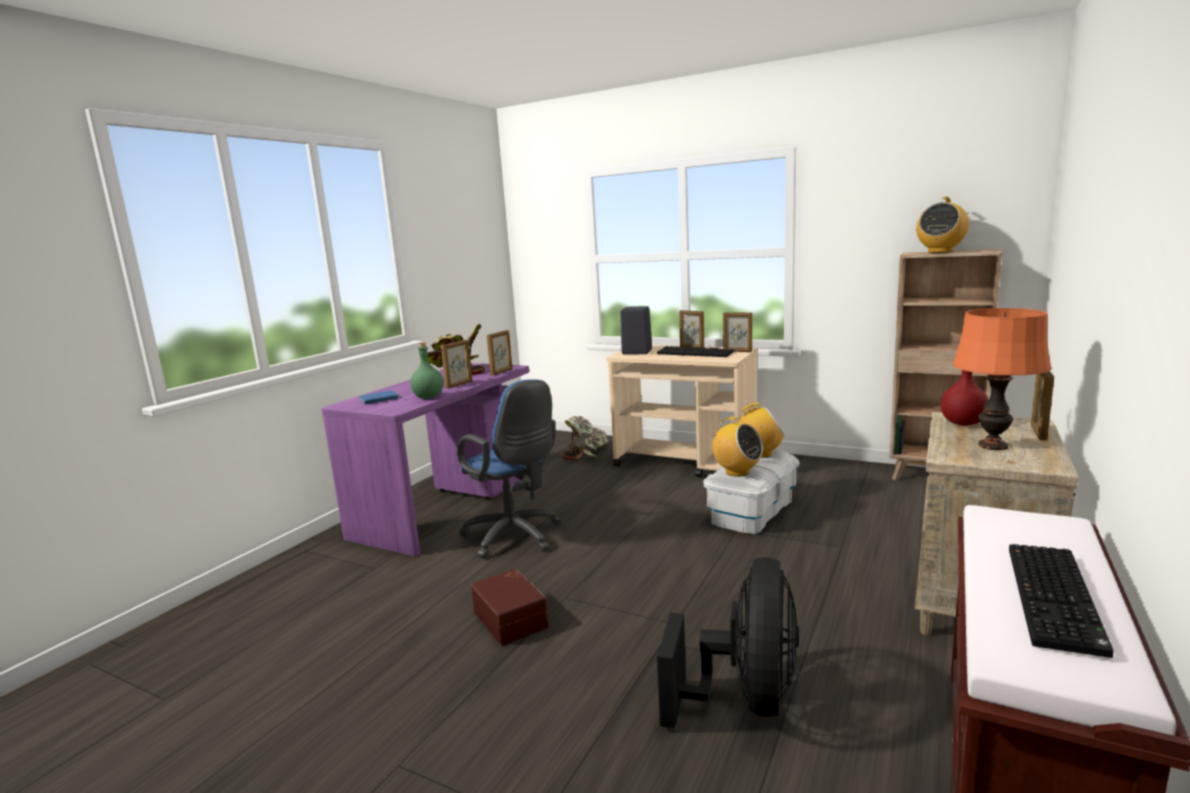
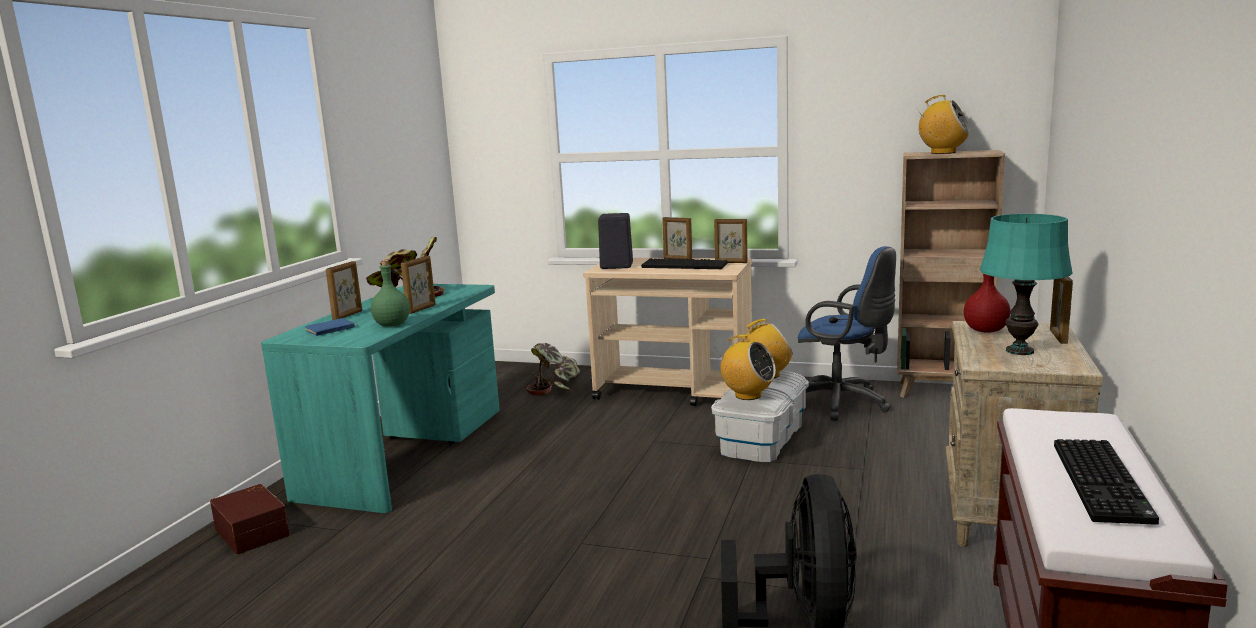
camera: 10 degrees left, 0 degrees up
purple desk [321,363,529,556] -> turquoise desk [261,284,500,513]
blue office chair [457,379,562,559] -> blue office chair moved to [798,246,896,421]
brown storage box [471,569,549,646] -> brown storage box moved to [210,484,290,554]
picture frame [487,330,513,376] -> picture frame moved to [326,261,362,320]
radio [916,197,969,253] -> radio turned 90 degrees counterclockwise [916,95,970,154]
orange table lamp [953,308,1051,450] -> turquoise table lamp [980,214,1072,355]

